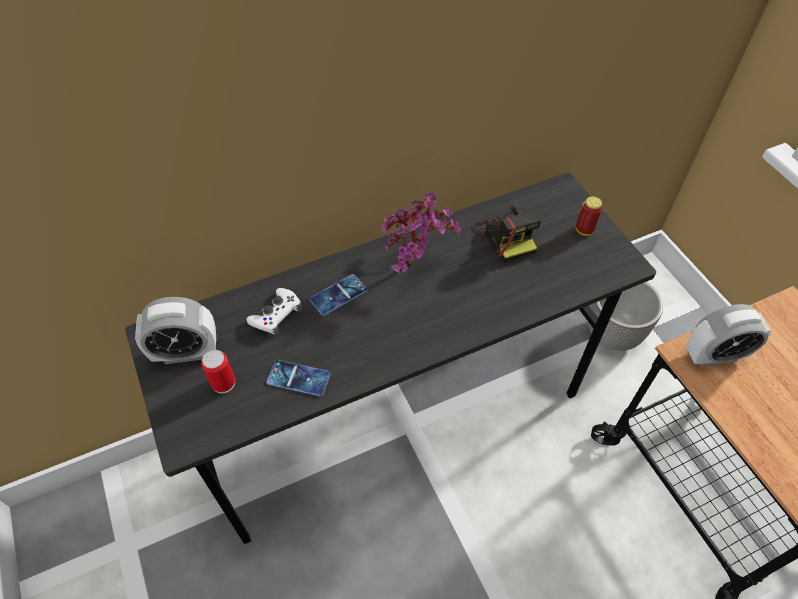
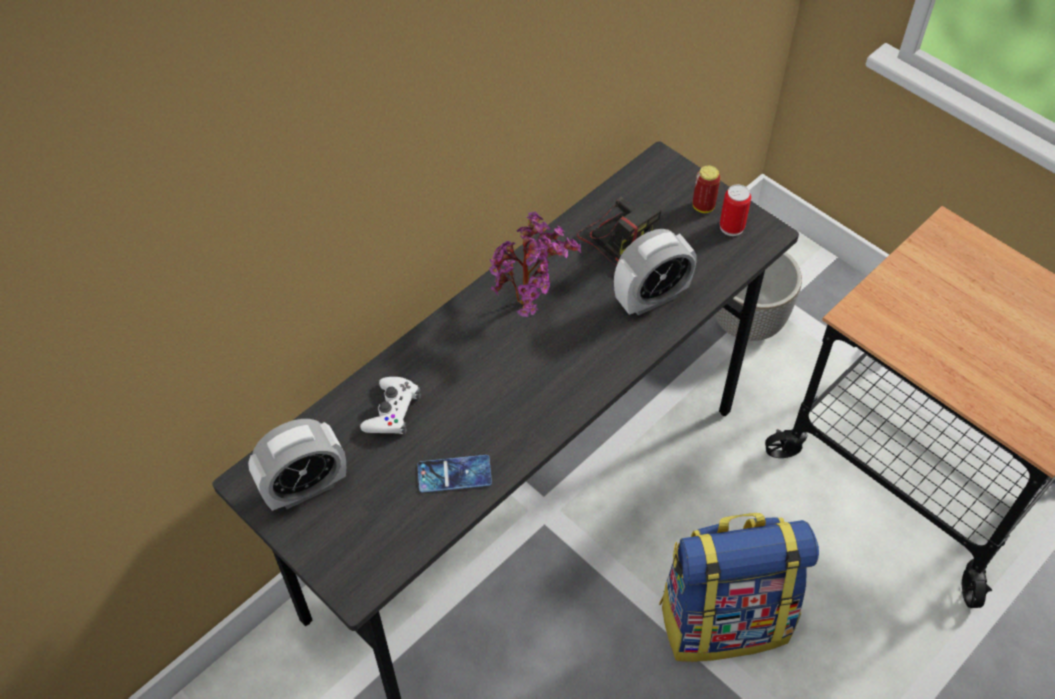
camera: 20 degrees left, 0 degrees up
can [201,350,235,394] -> can moved to [720,184,751,236]
phone [309,274,368,316] -> none
alarm clock [686,304,771,367] -> alarm clock moved to [614,229,697,316]
none -> backpack [659,513,819,662]

